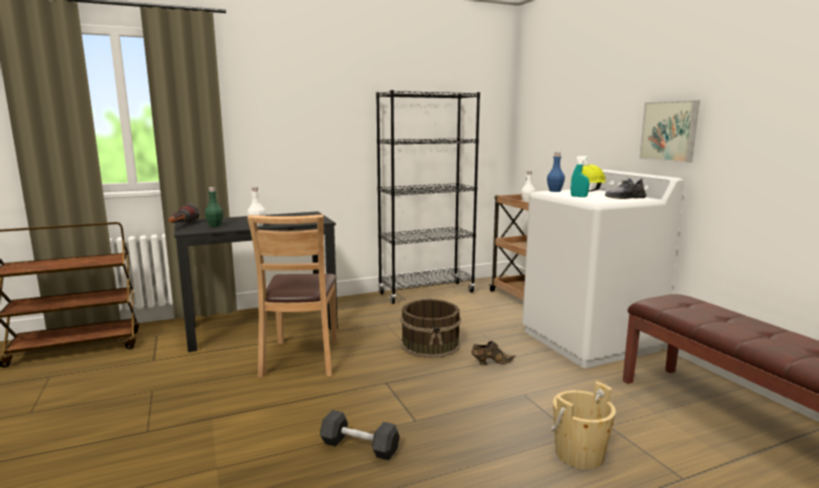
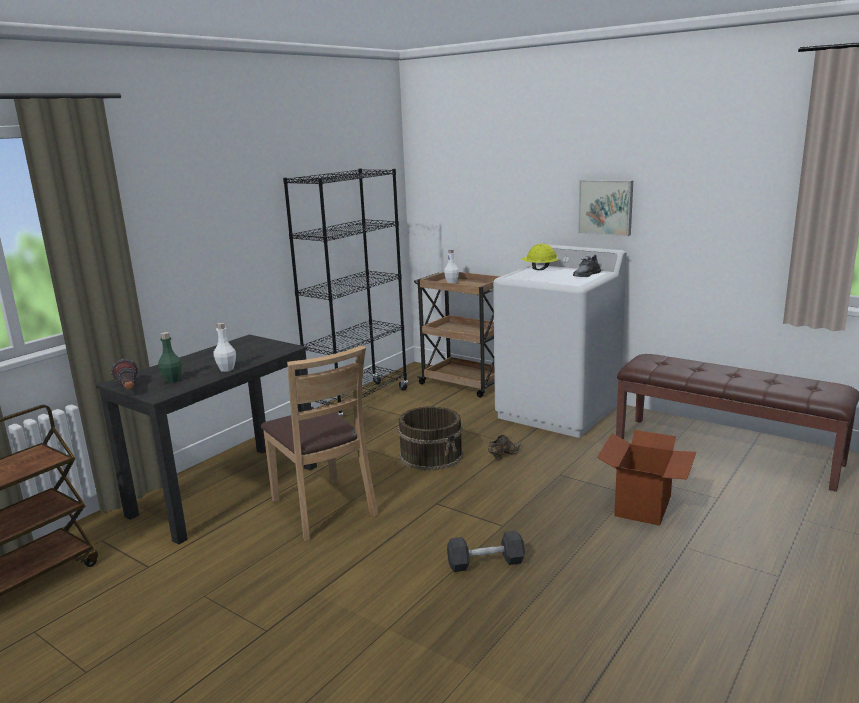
camera: 30 degrees left, 5 degrees up
blue bottle [547,152,565,192] -> none
beige bucket [552,381,616,470] -> cardboard box [597,430,697,526]
turquoise spray bottle [571,156,589,197] -> none

